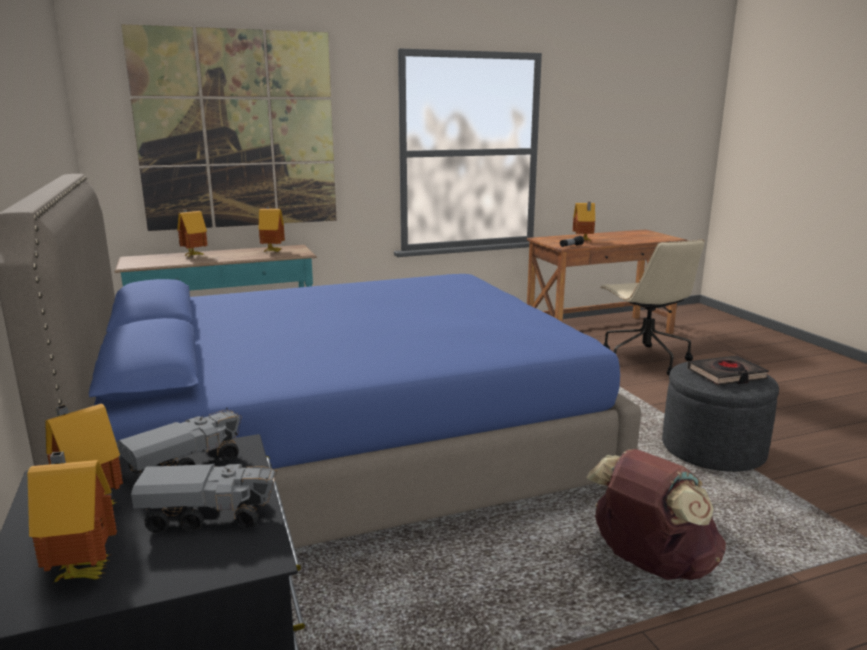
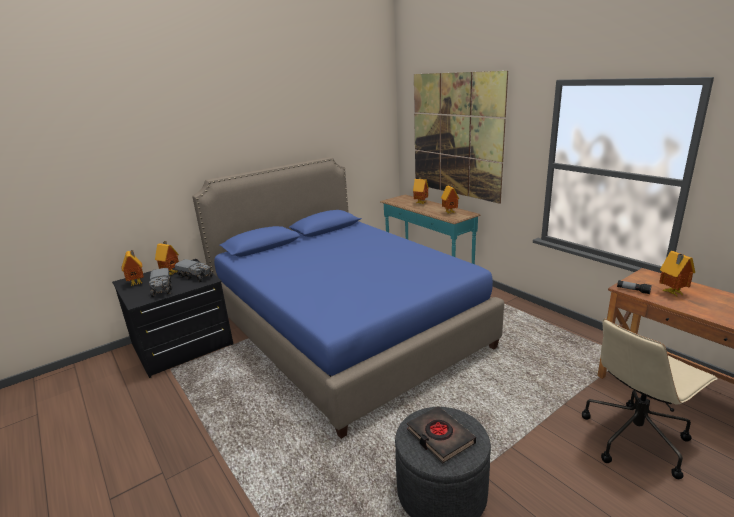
camera: 75 degrees right, 5 degrees up
brown backpack [586,449,726,580] -> none

